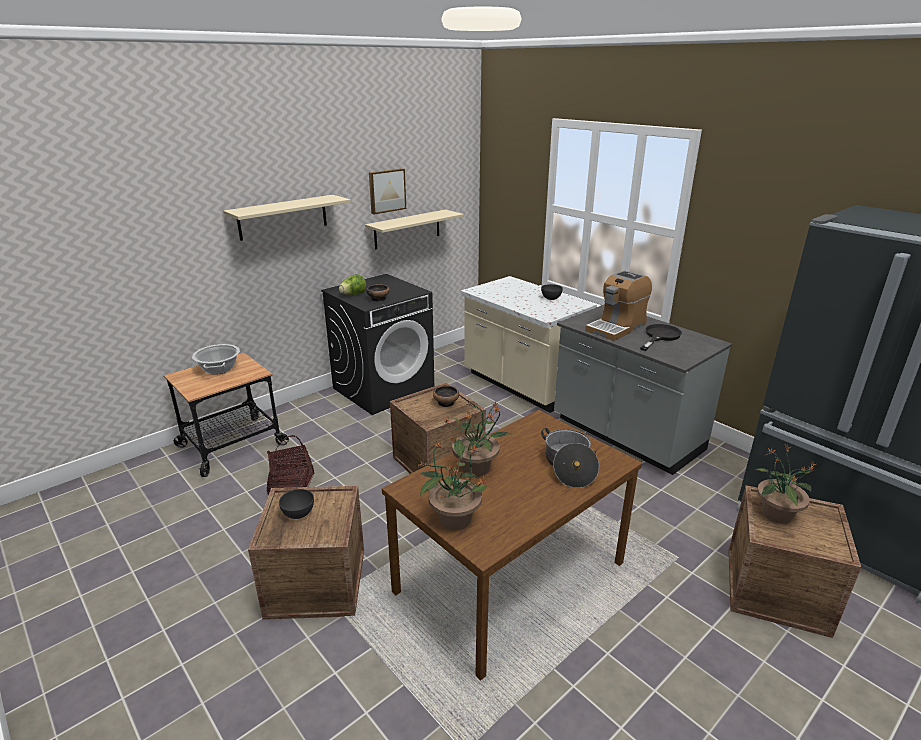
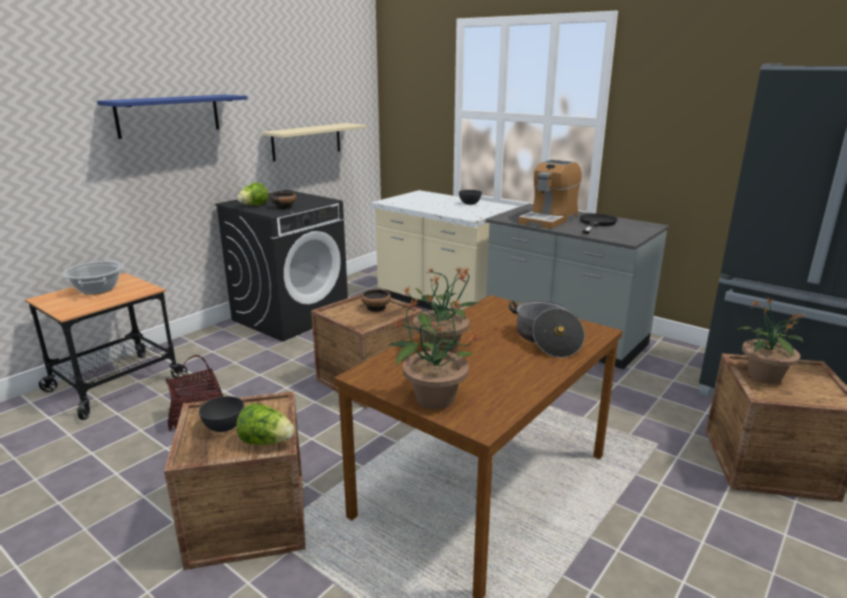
camera: 10 degrees left, 5 degrees down
beige shelf [223,195,351,241] -> blue shelf [97,95,247,139]
picture [369,168,406,214] -> none
none -> lettuce [236,403,294,445]

